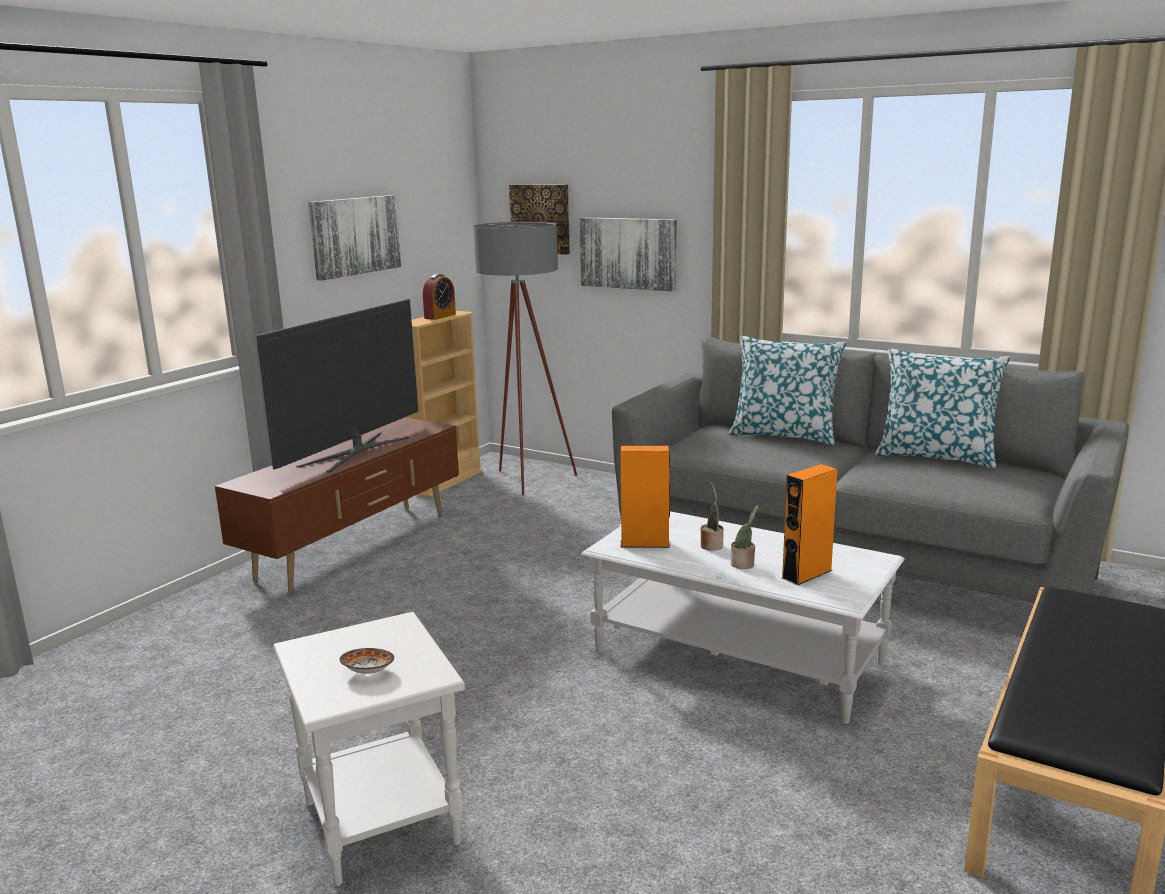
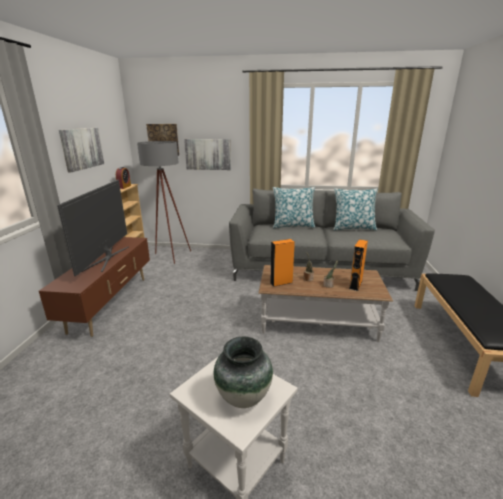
camera: 25 degrees left, 5 degrees up
bowl [340,648,394,674] -> vase [214,337,273,408]
white coffee table [581,511,905,724] -> brown coffee table [258,265,393,342]

